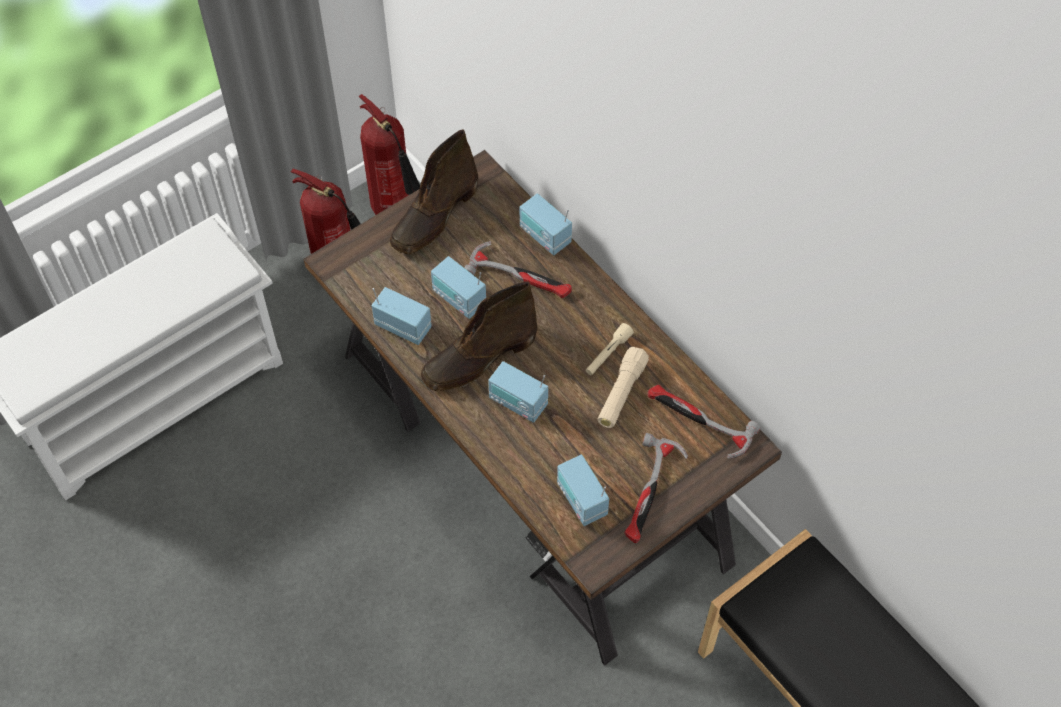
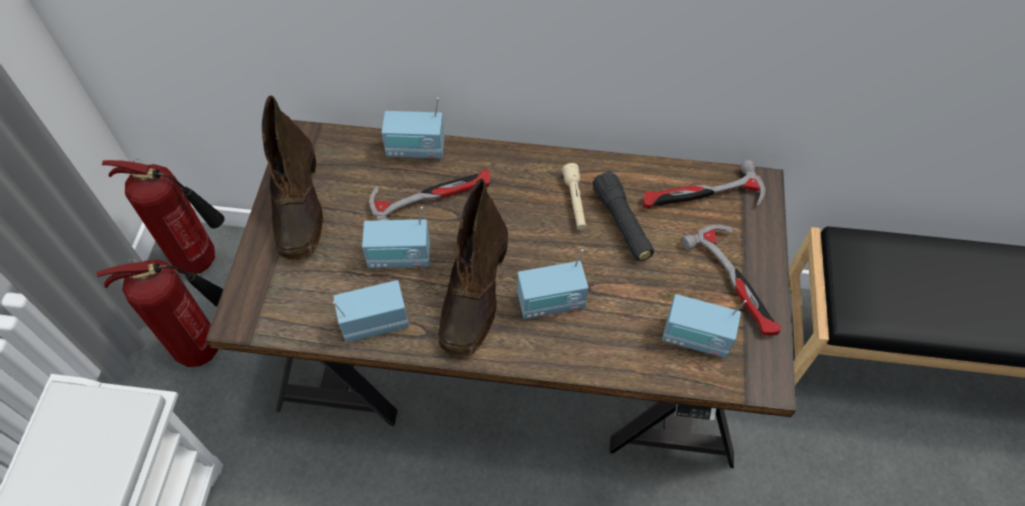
camera: 45 degrees left, 0 degrees up
beige flashlight [597,346,649,428] -> black flashlight [593,171,654,262]

